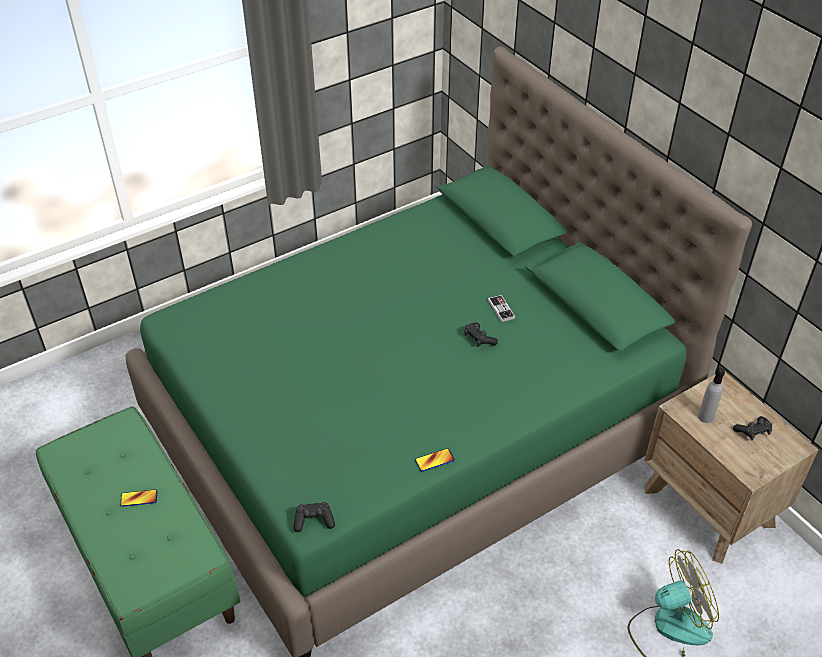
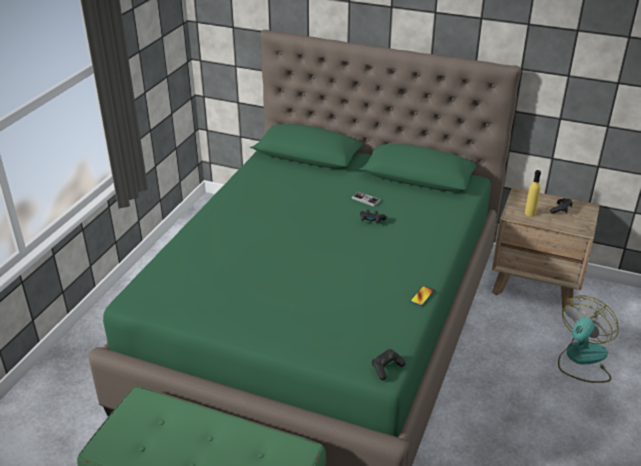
camera: 35 degrees left, 10 degrees down
phone [120,489,157,507] -> none
grey bottle [698,368,725,423] -> yellow bottle [525,170,541,217]

